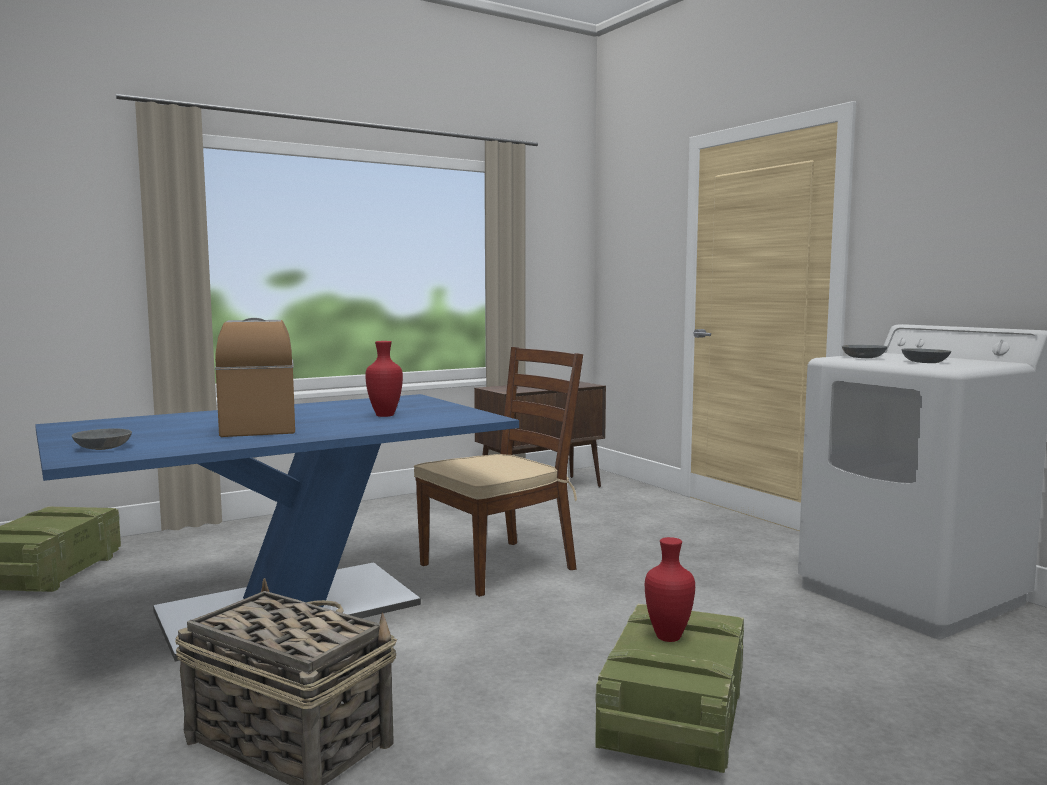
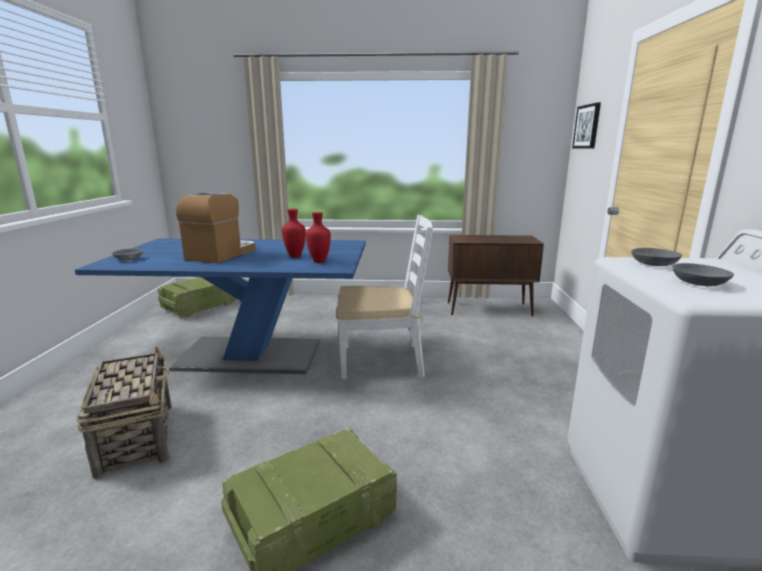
camera: 35 degrees right, 10 degrees up
brown chair [414,347,583,597] -> white chair [336,215,433,379]
red vase [645,537,695,642] -> red vase moved to [306,212,331,263]
none -> picture [572,102,601,149]

